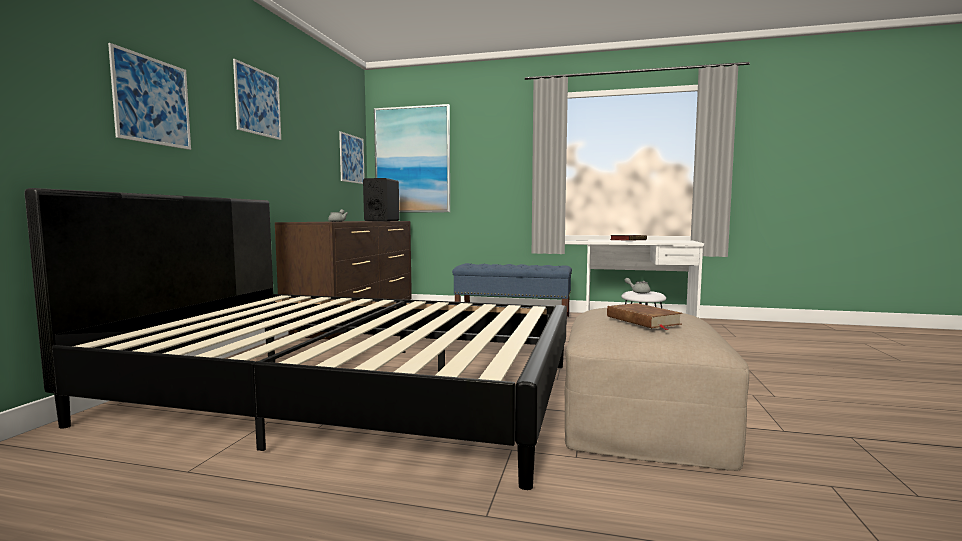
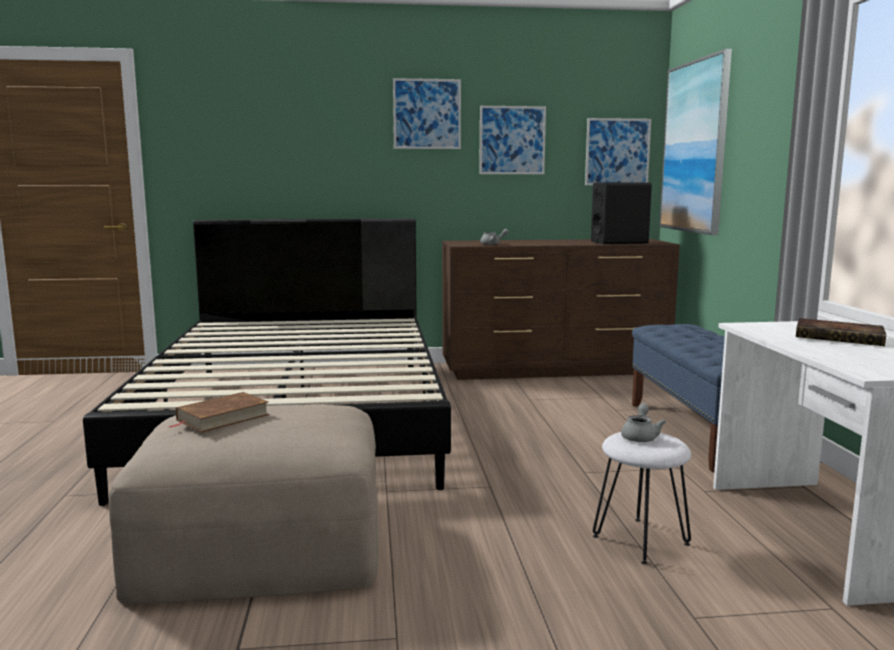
camera: 70 degrees right, 5 degrees up
picture [108,43,191,150] -> picture moved to [479,106,546,174]

